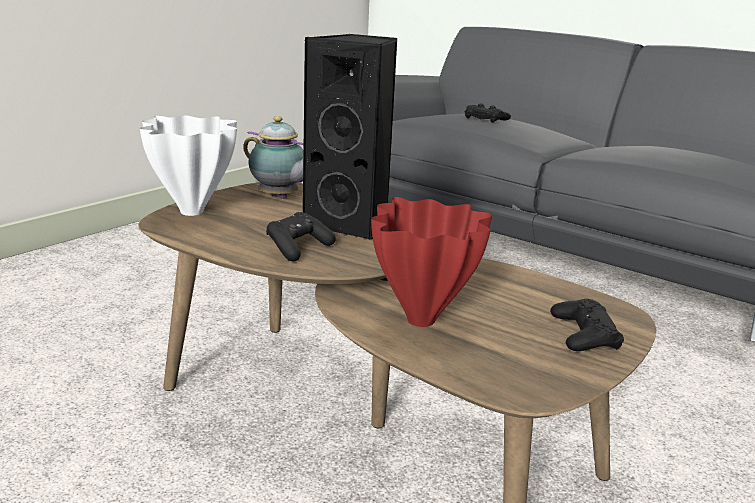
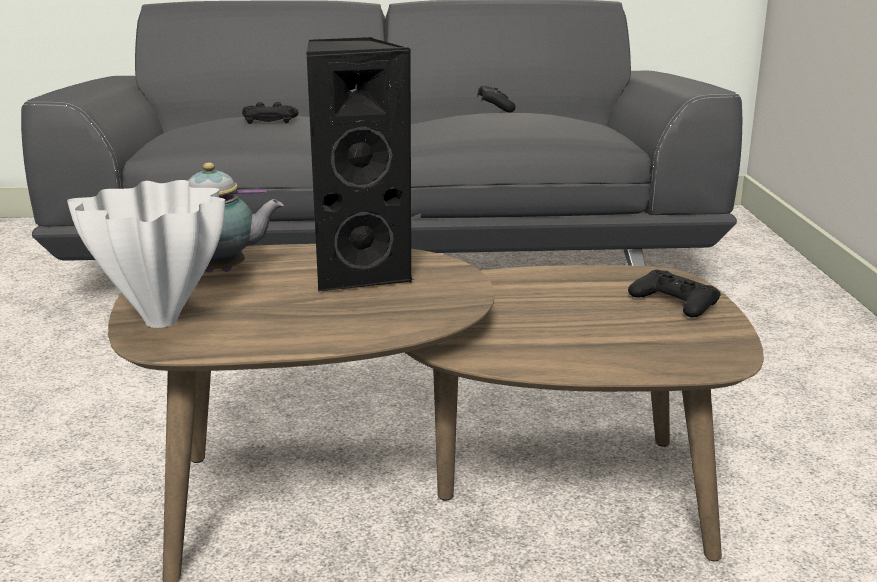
camera: 40 degrees left, 0 degrees up
black game controller [266,212,336,261] -> black game controller moved to [477,86,516,113]
red vase [371,197,492,327] -> none

